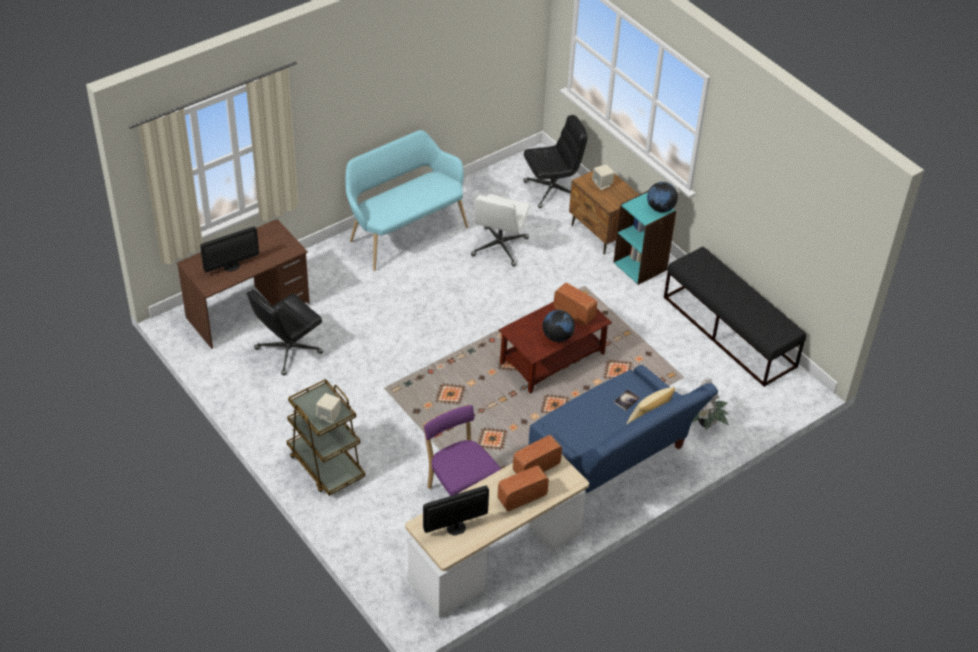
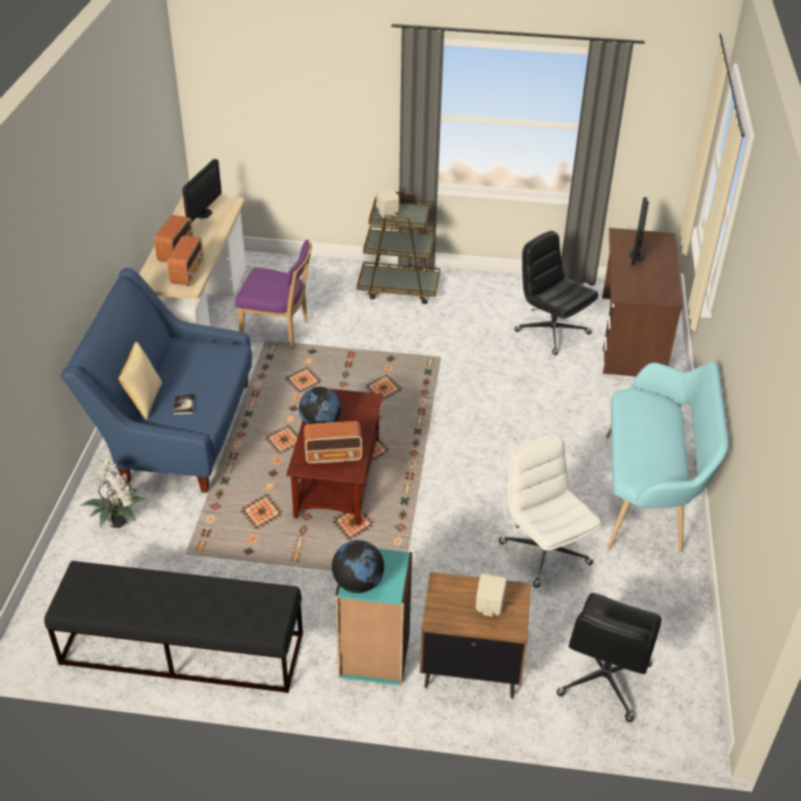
camera: 135 degrees right, 5 degrees down
black office chair [247,290,323,375] -> black office chair turned 45 degrees counterclockwise [515,231,598,355]

